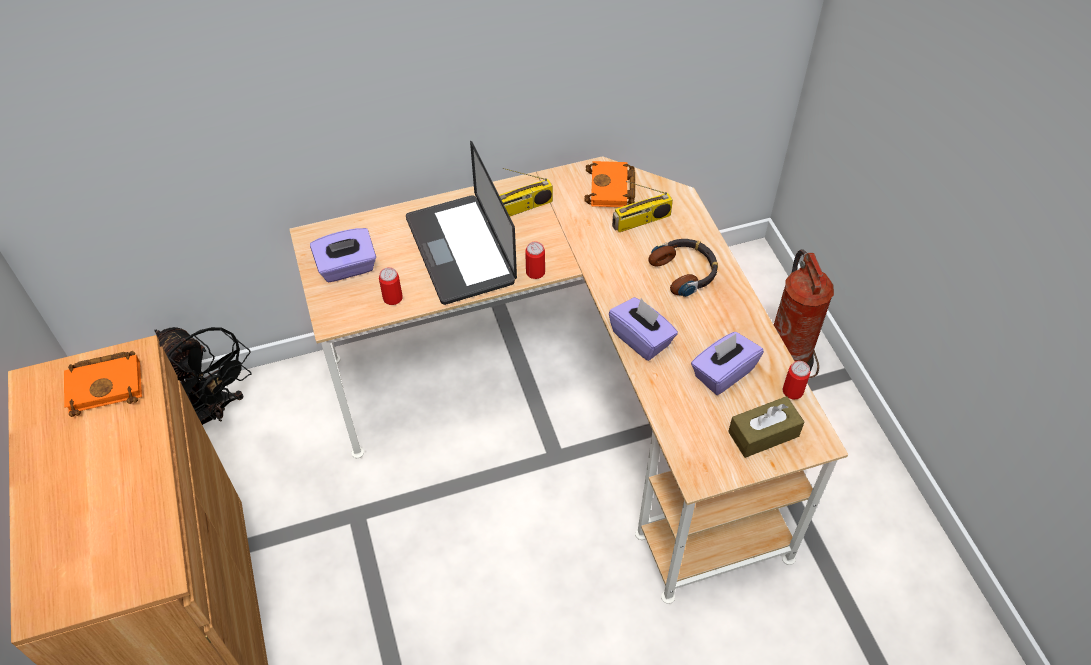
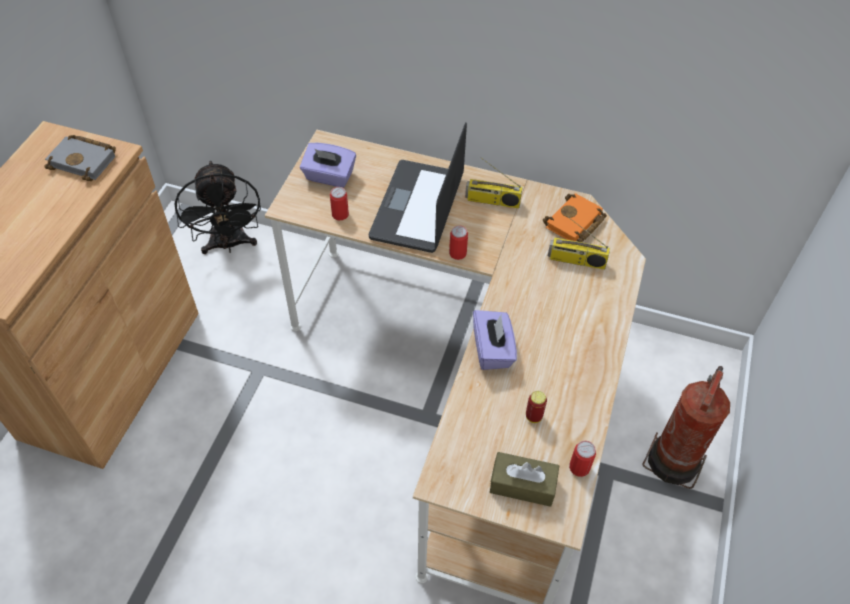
camera: 35 degrees right, 0 degrees up
orange book [64,351,142,417] -> grey book [44,135,116,181]
headphones [648,239,718,297] -> none
purple tissue box [691,332,764,395] -> can [526,391,547,423]

